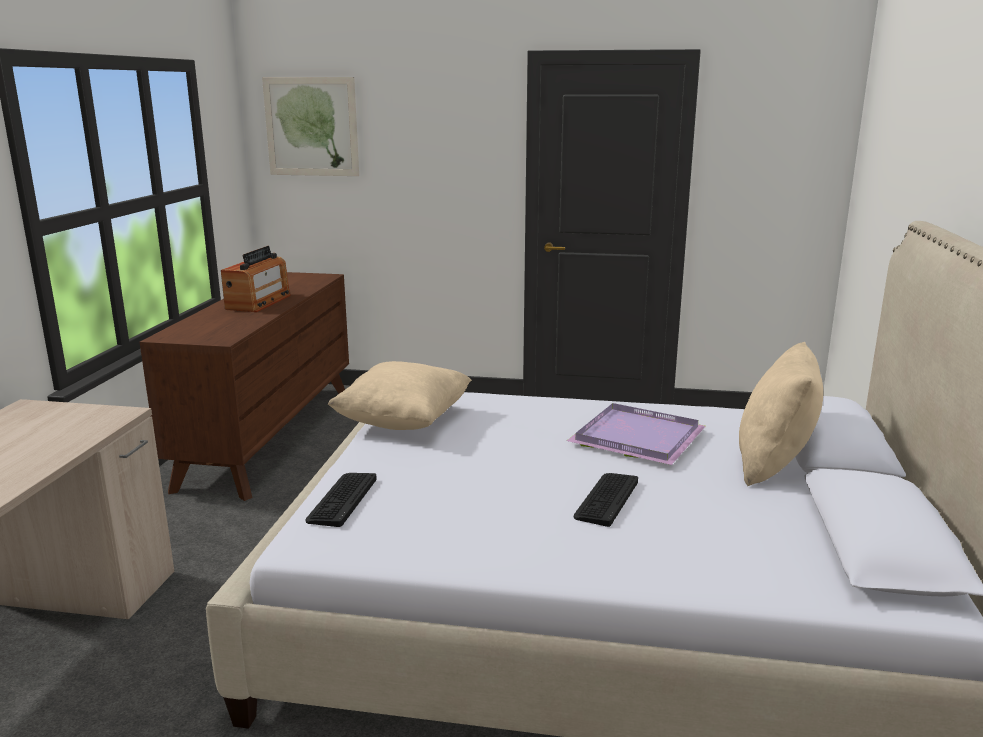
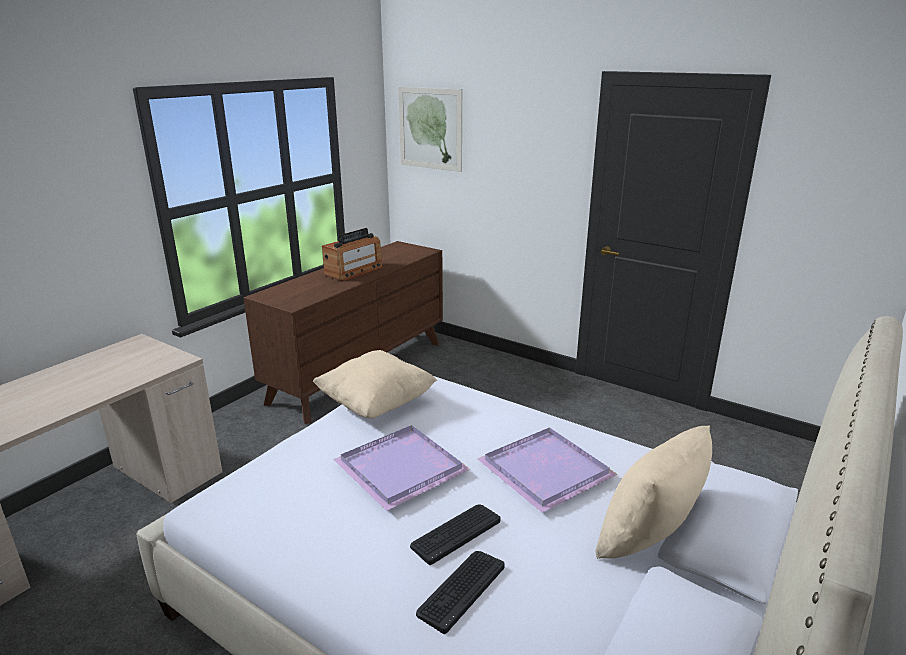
camera: 25 degrees right, 5 degrees up
keyboard [305,473,377,527] -> keyboard moved to [416,551,505,634]
none -> purple tray [333,425,470,511]

